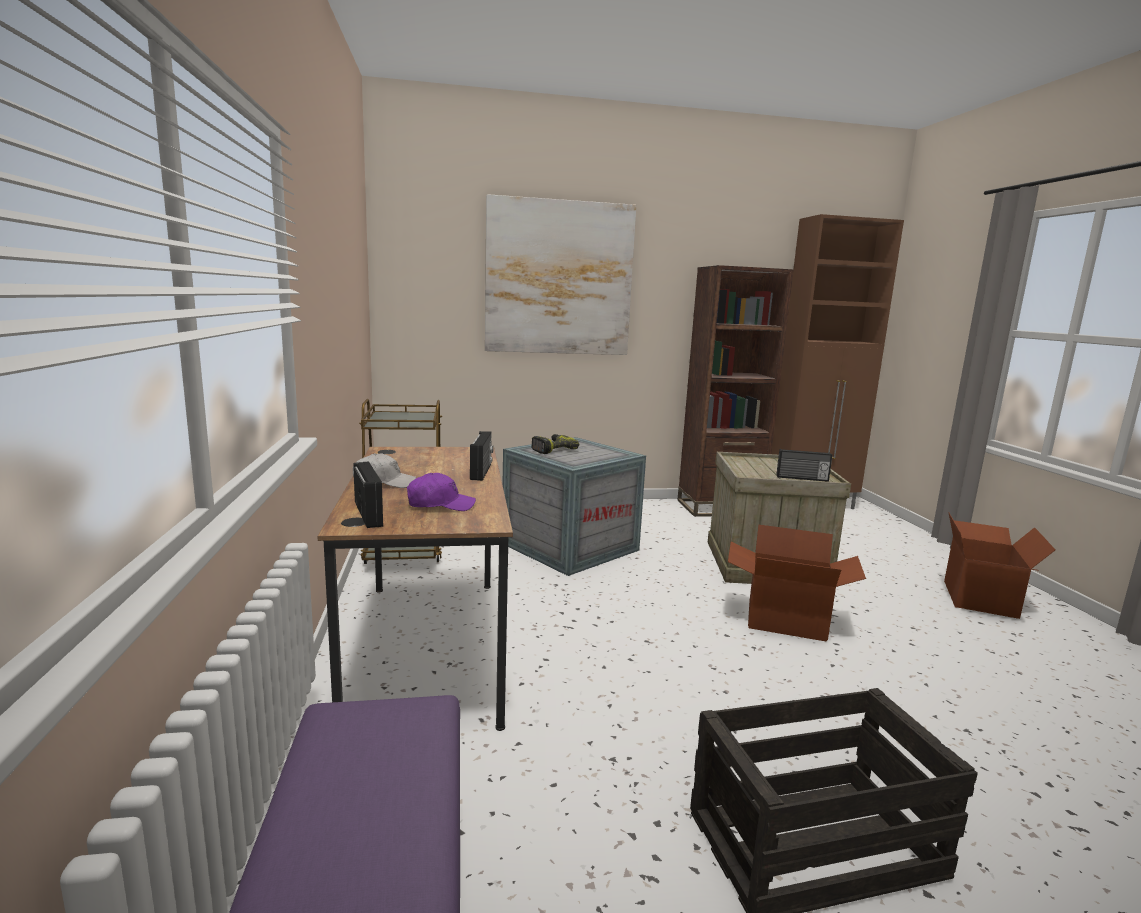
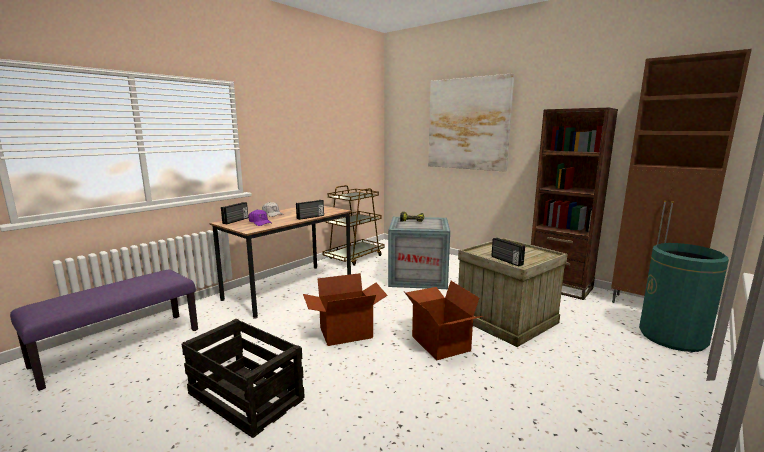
camera: 50 degrees right, 0 degrees up
cardboard box [944,512,1055,619] -> cardboard box moved to [303,273,388,346]
none -> green trash can [639,243,729,352]

